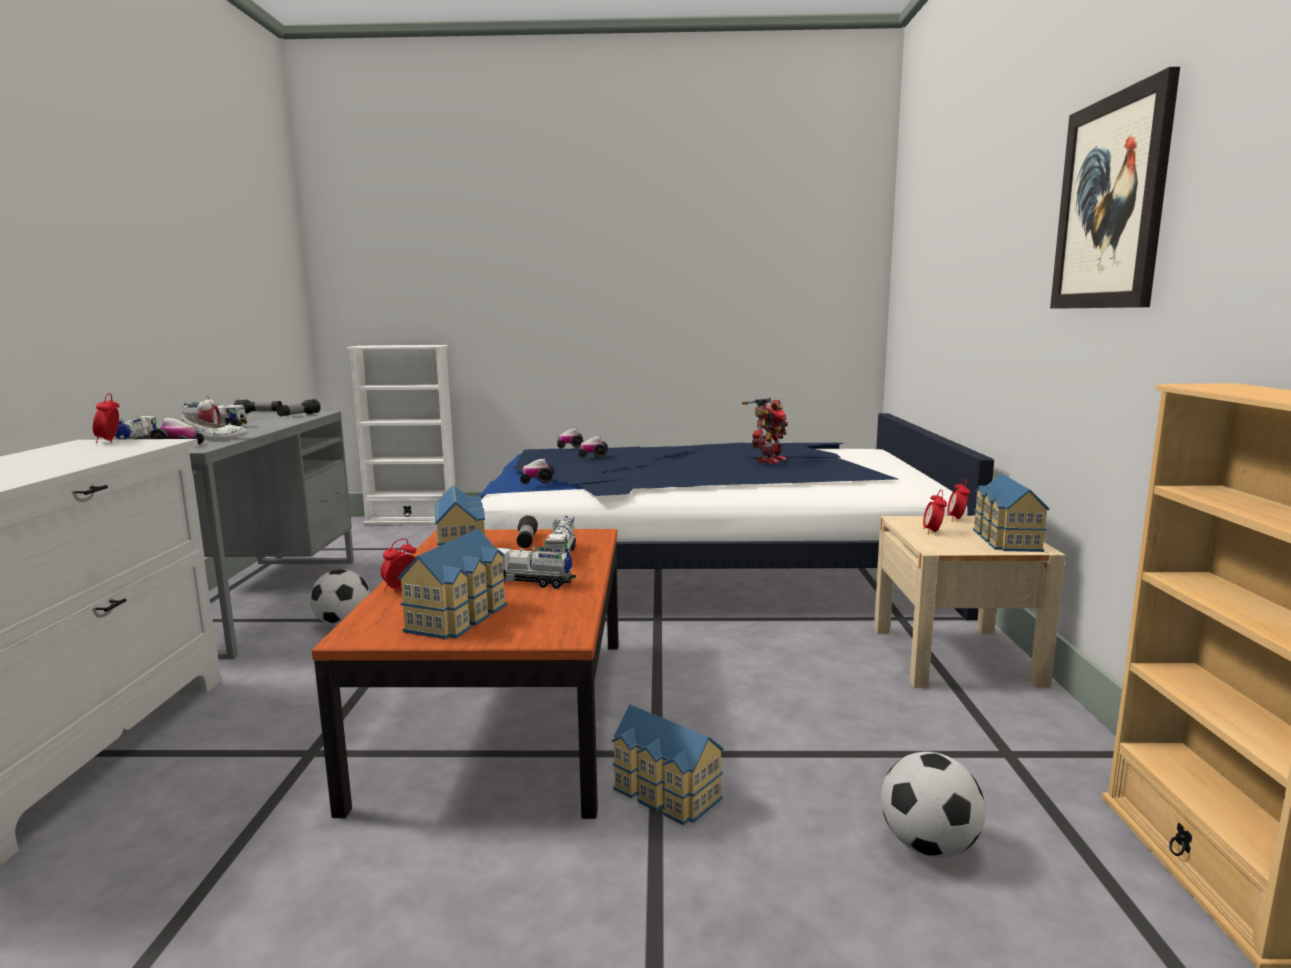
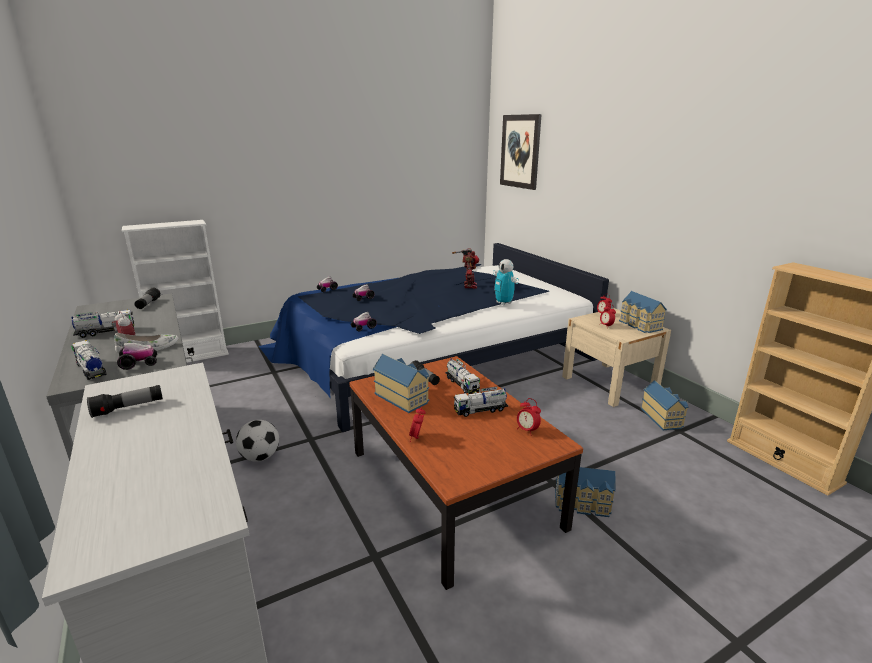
camera: 30 degrees left, 10 degrees up
alarm clock [93,393,119,443] -> alarm clock moved to [517,398,541,436]
flashlight [234,400,282,414] -> flashlight moved to [87,385,163,418]
toy house [398,528,507,639] -> toy house moved to [641,380,689,430]
football [881,752,985,858] -> none
picture [1050,67,1180,309] -> picture moved to [500,114,542,190]
none -> toy robot [493,259,519,305]

